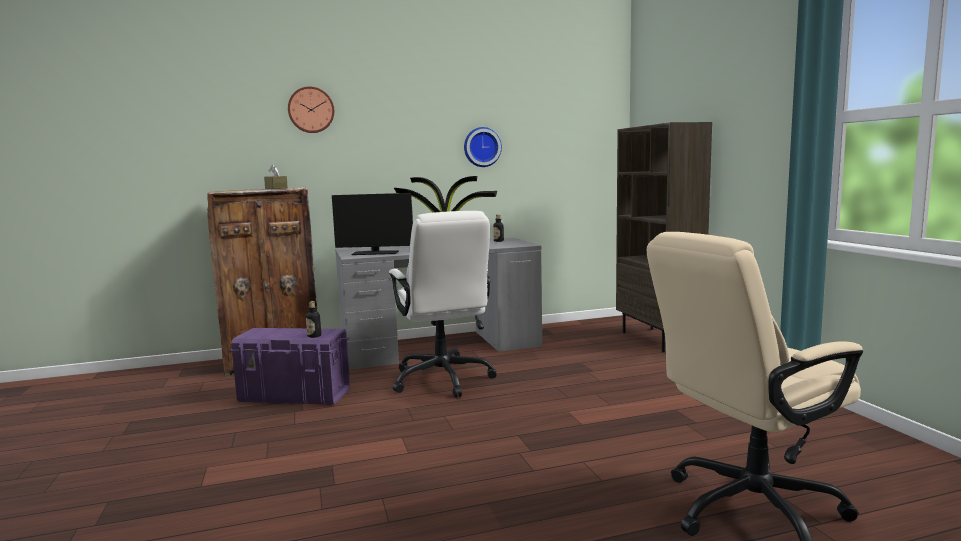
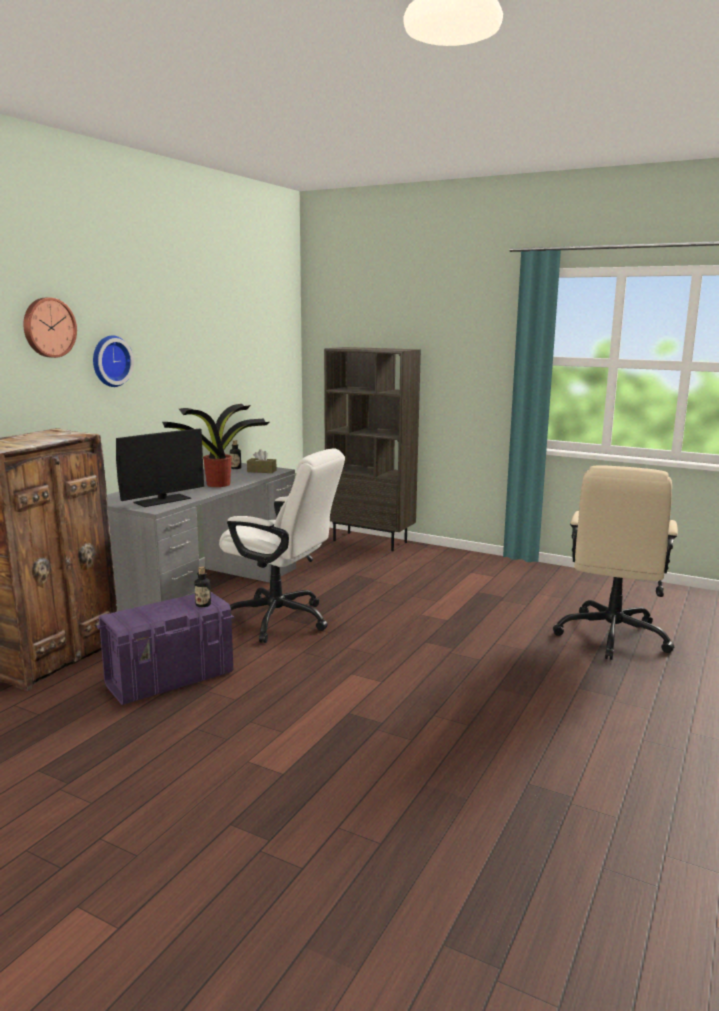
camera: 45 degrees left, 5 degrees up
brown tissue box [264,165,288,189] -> brown tissue box moved to [247,449,276,473]
wall clock [464,127,502,167] -> wall clock moved to [93,335,134,387]

